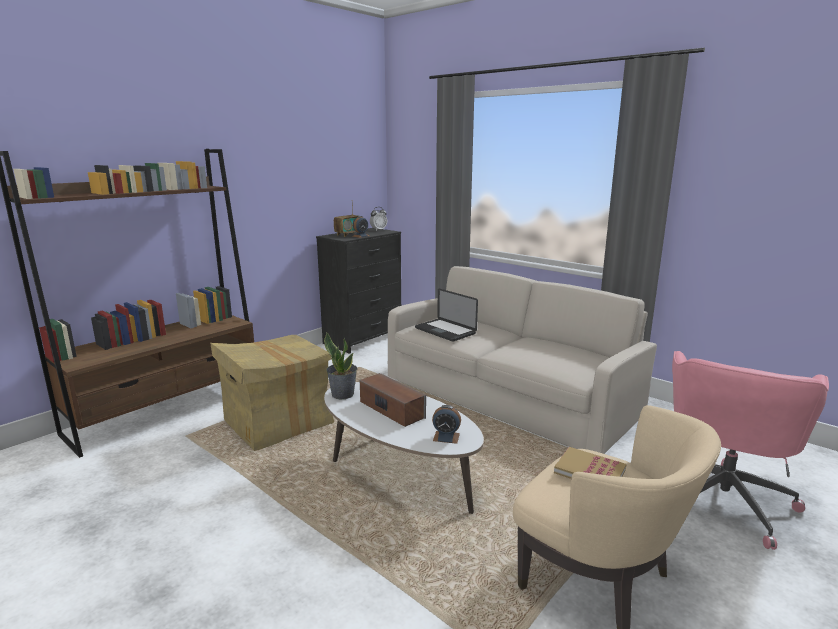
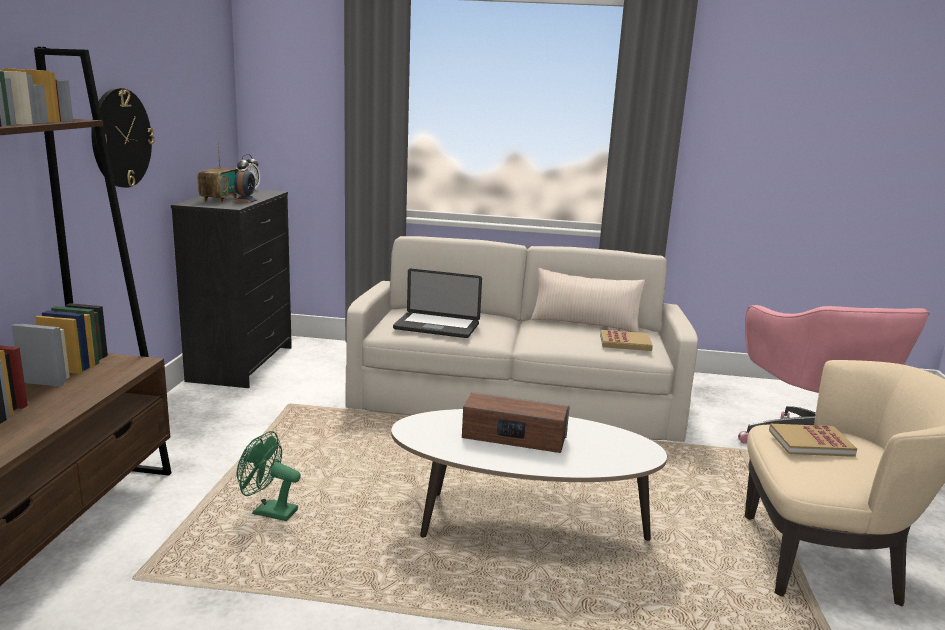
camera: 35 degrees left, 0 degrees up
cardboard box [210,335,334,451] -> green fan [237,431,301,521]
potted plant [324,332,357,399] -> none
alarm clock [432,405,461,444] -> none
none -> wall clock [91,88,155,188]
none -> beige pillow [531,268,645,333]
none -> book [600,330,653,351]

